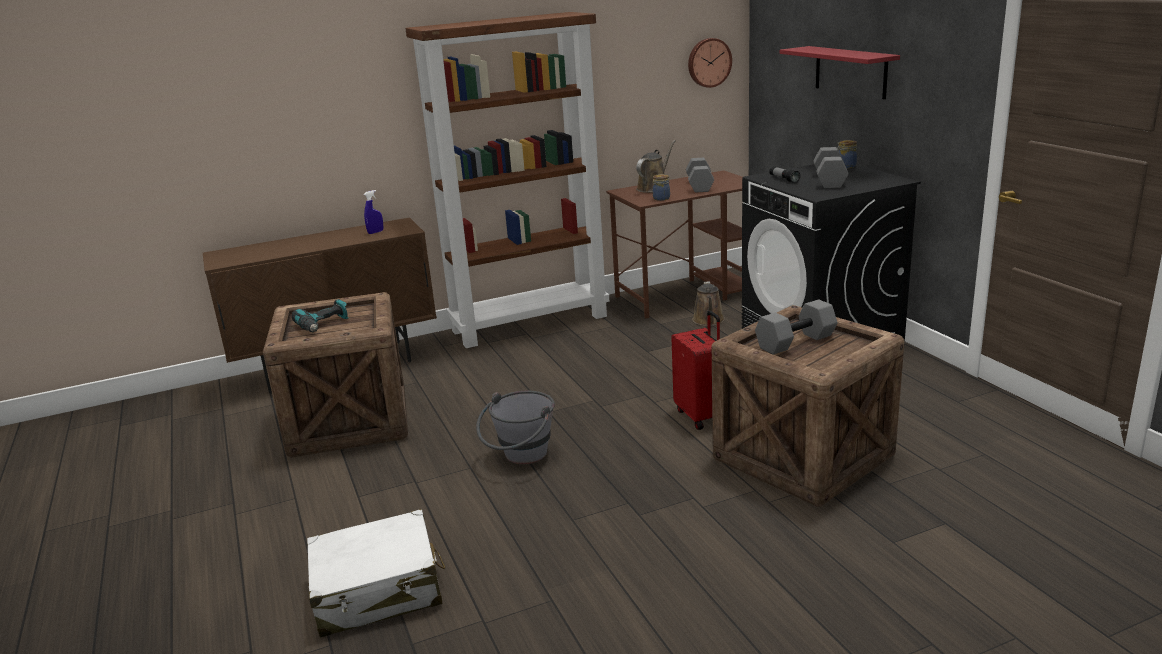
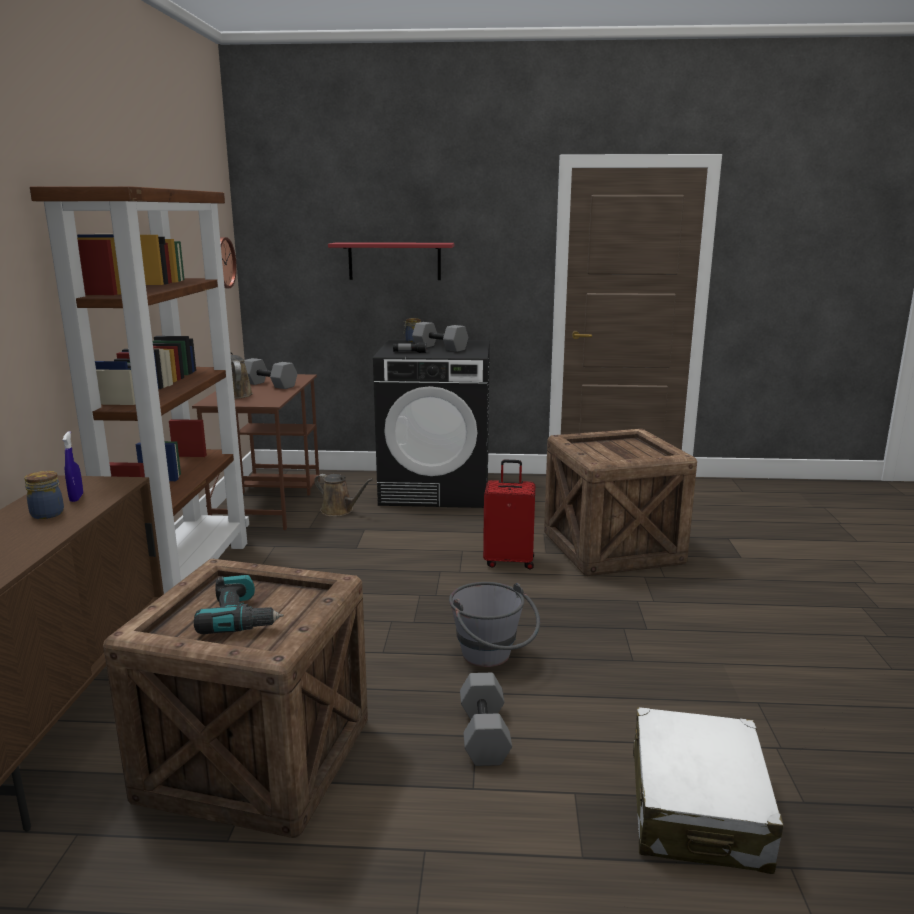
camera: 65 degrees left, 5 degrees down
jar [653,174,670,201] -> jar moved to [24,471,64,519]
grey dumbbell [755,299,837,355] -> grey dumbbell moved to [460,673,512,766]

